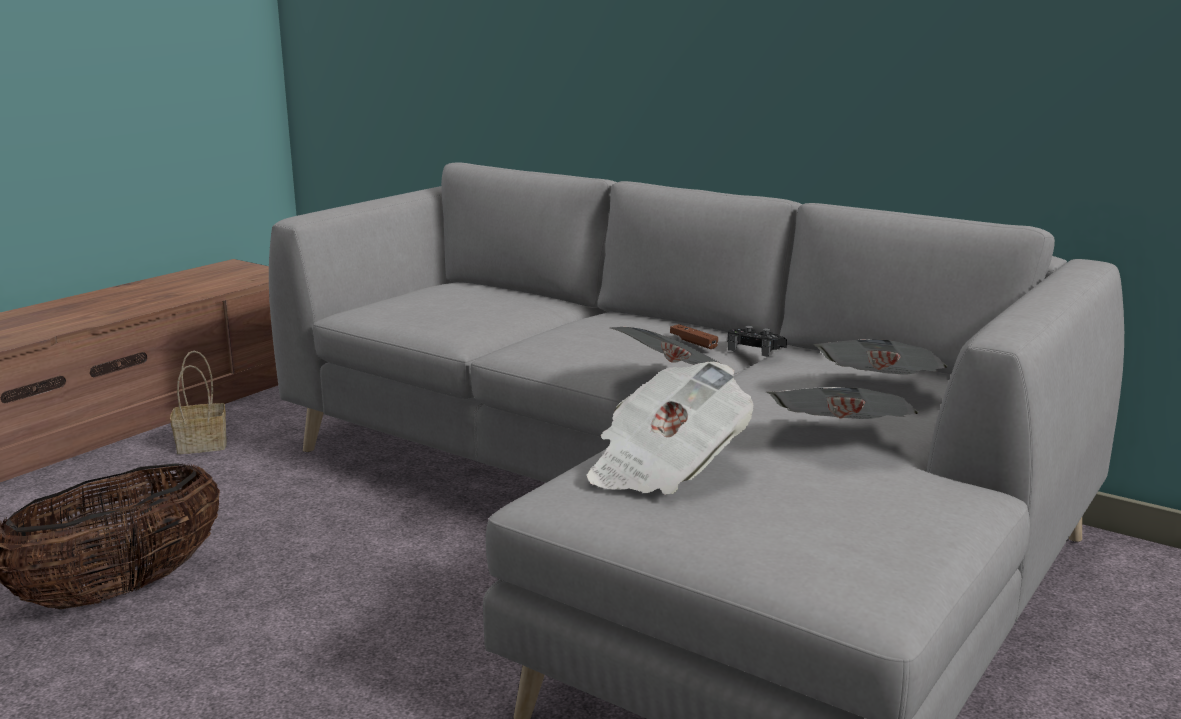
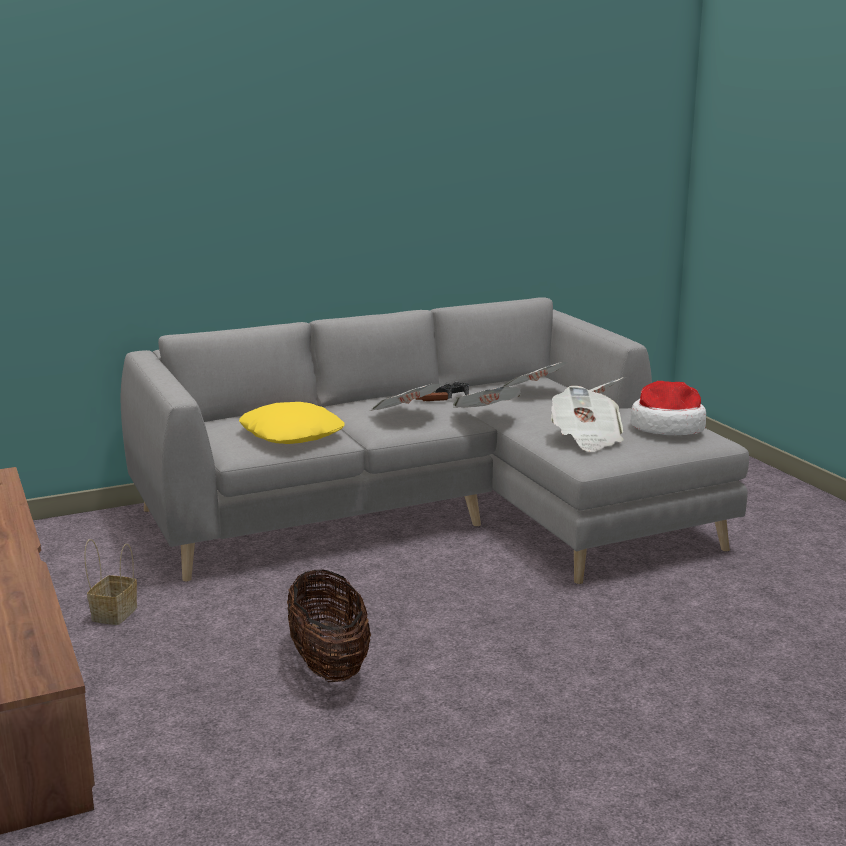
camera: 60 degrees left, 0 degrees up
none -> yellow pillow [239,402,345,444]
none -> newspaper [370,383,442,411]
none -> hat [631,381,706,435]

